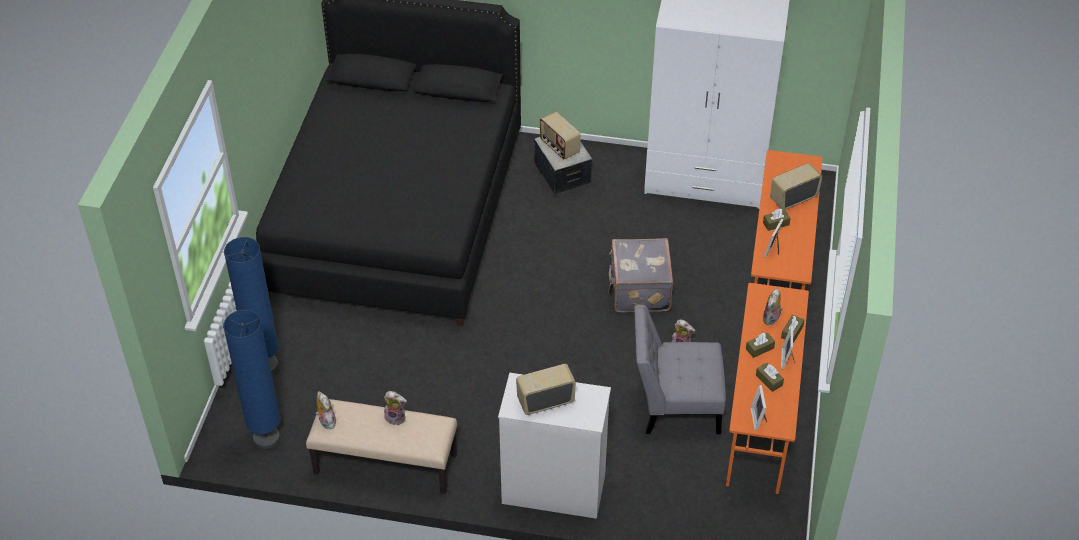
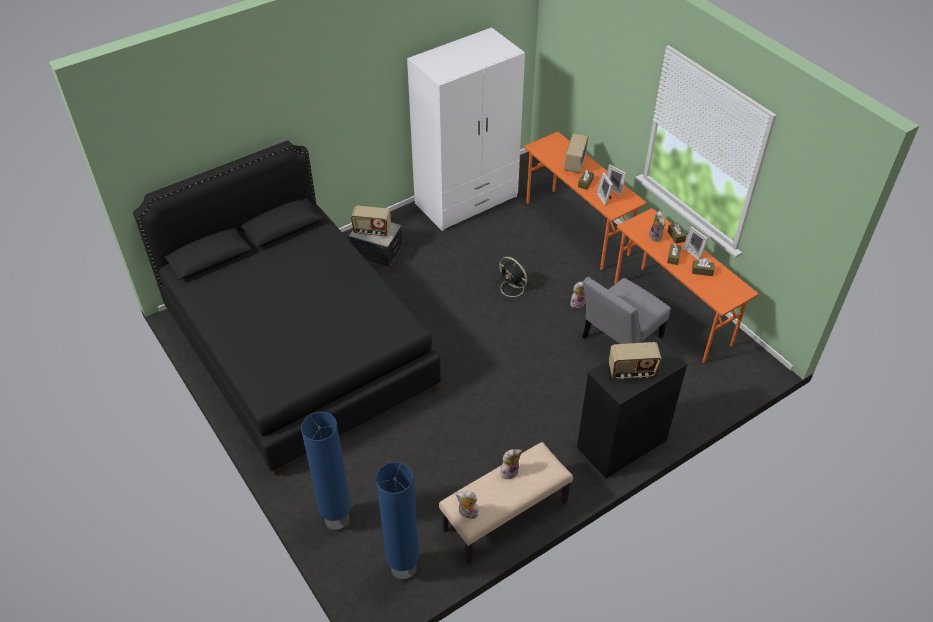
camera: 45 degrees left, 0 degrees up
white dresser [498,373,611,519] -> black dresser [577,334,688,478]
radio [516,364,576,415] -> radio turned 120 degrees counterclockwise [609,342,662,379]
grey suitcase [608,238,673,312] -> black fan [495,257,531,302]
picture frame [750,385,767,431] -> picture frame moved to [606,164,627,195]

